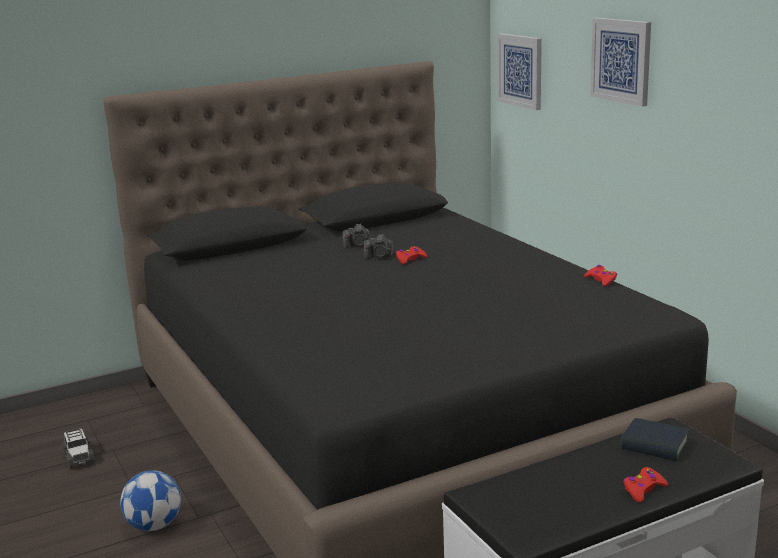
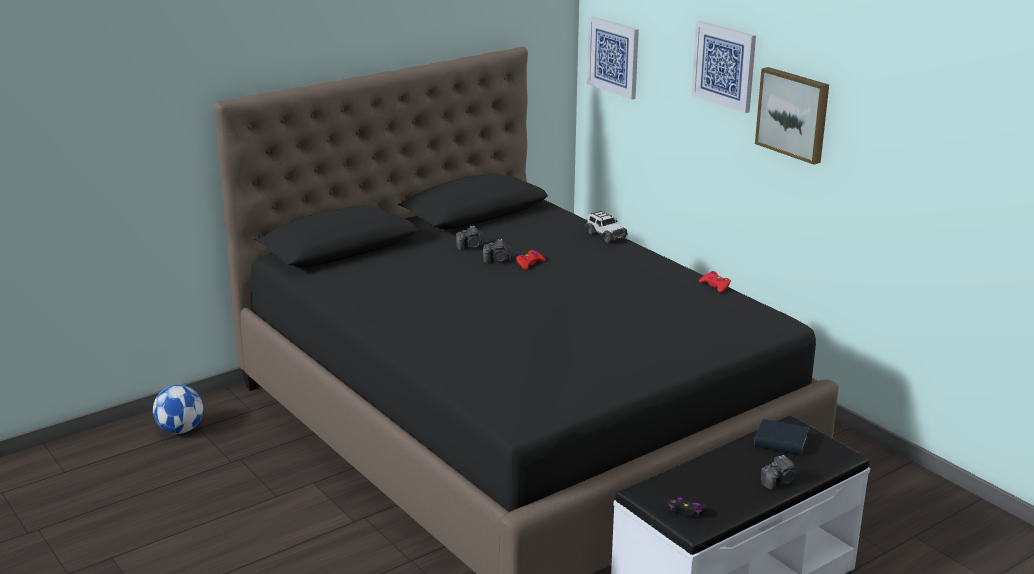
camera: 10 degrees left, 5 degrees up
toy car [62,428,95,468] -> toy car moved to [585,210,628,243]
football [120,470,181,531] -> football moved to [153,385,203,434]
red game controller [623,467,668,503] -> camera [761,455,796,490]
none -> black game controller [667,497,709,516]
none -> picture [755,67,829,165]

